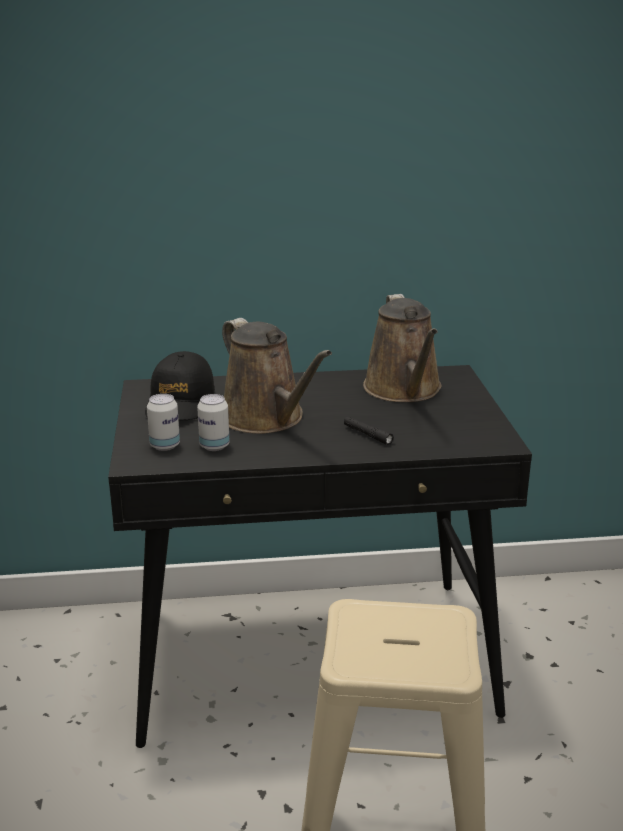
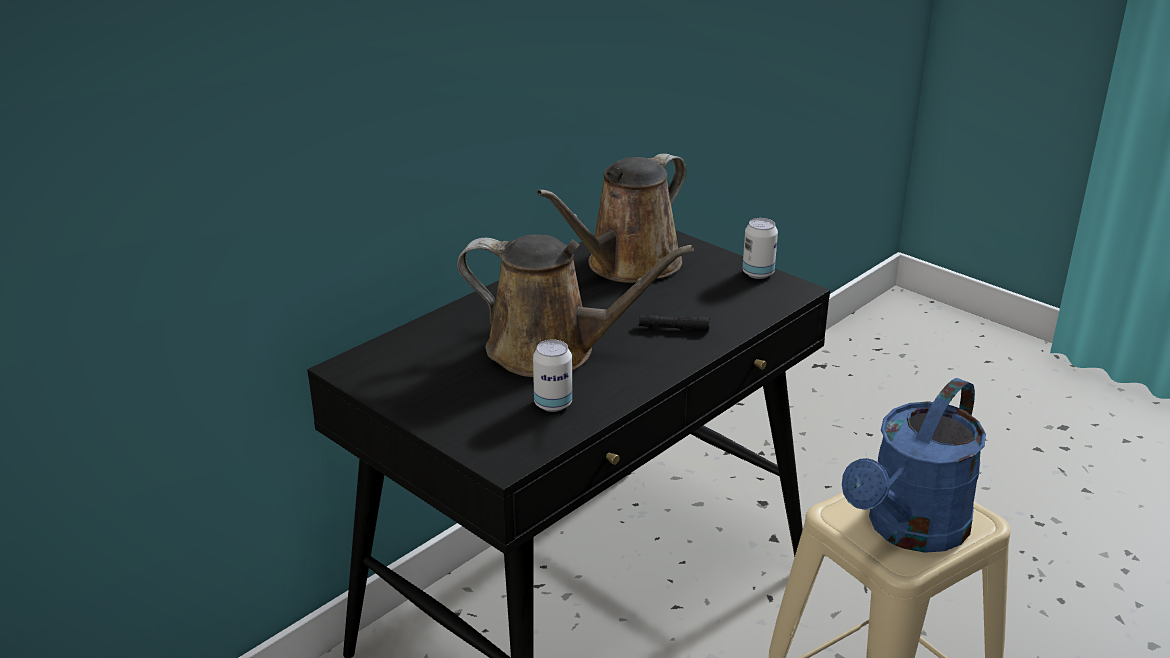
camera: 40 degrees left, 5 degrees up
black cap [145,351,215,420] -> none
can [147,394,180,451] -> can moved to [742,218,778,279]
brown watering can [363,294,442,402] -> brown watering can turned 90 degrees clockwise [536,153,686,283]
none -> blue watering can [842,378,986,553]

